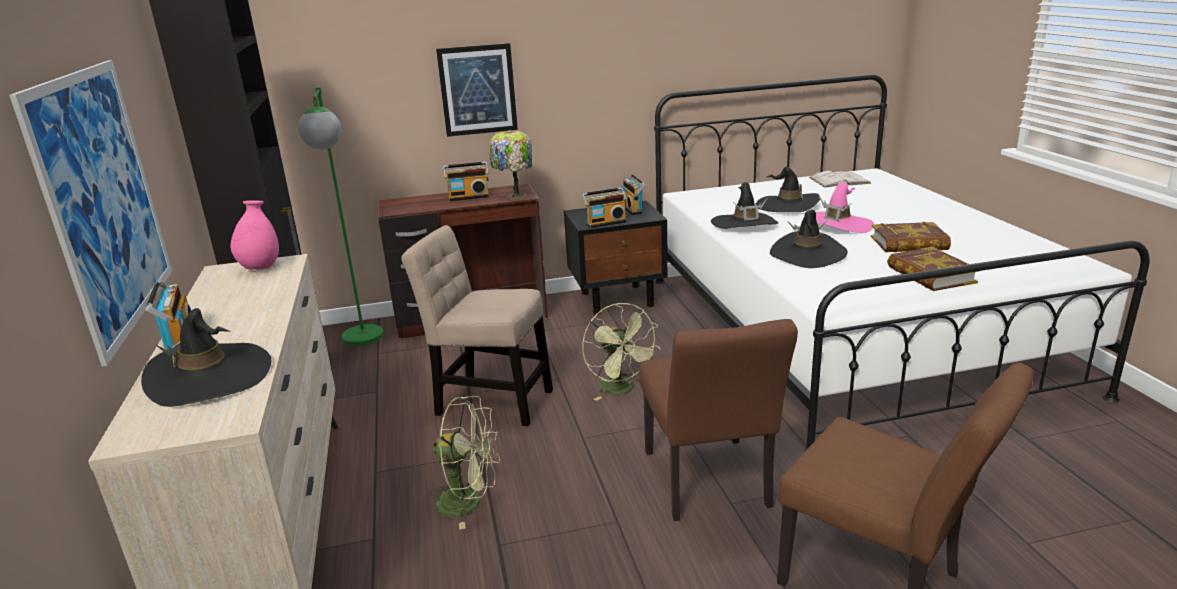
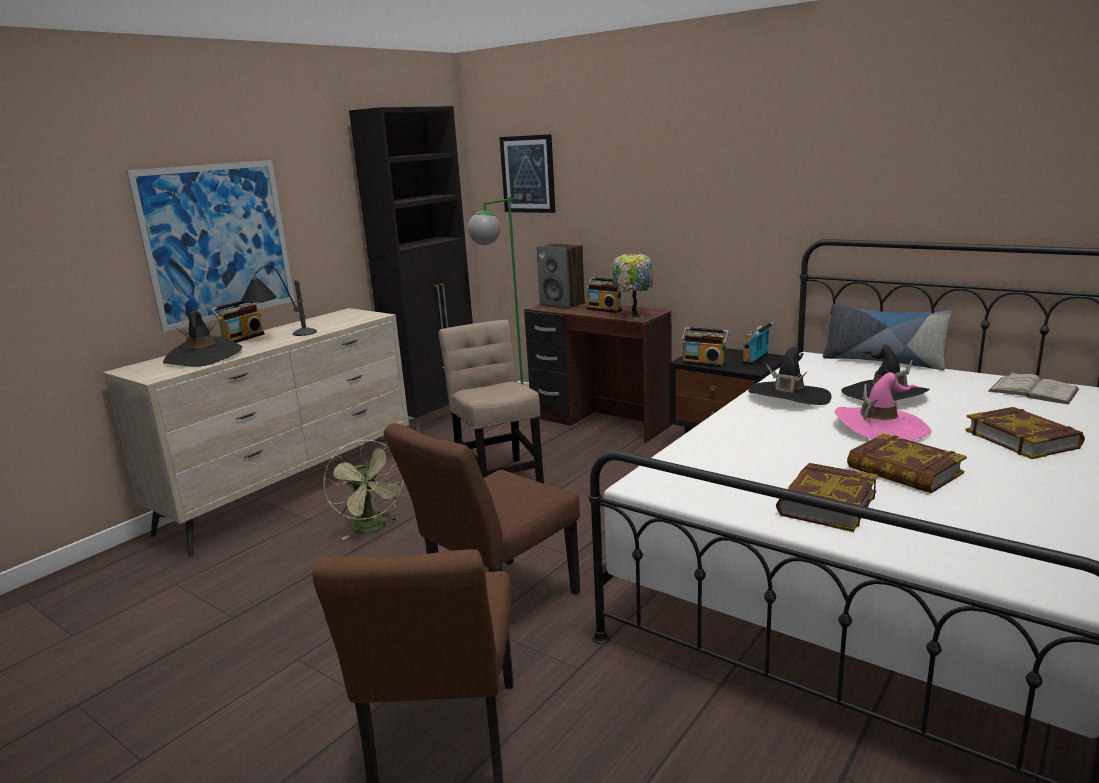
camera: 50 degrees right, 5 degrees down
pink vase [230,200,279,270] -> none
picture [436,43,518,137] -> picture moved to [499,134,556,213]
green fan [583,303,660,401] -> none
black hat [770,210,848,268] -> none
none -> table lamp [241,265,317,336]
none -> speaker [537,243,585,309]
none -> pillow [823,304,952,370]
none -> book [965,407,1085,459]

